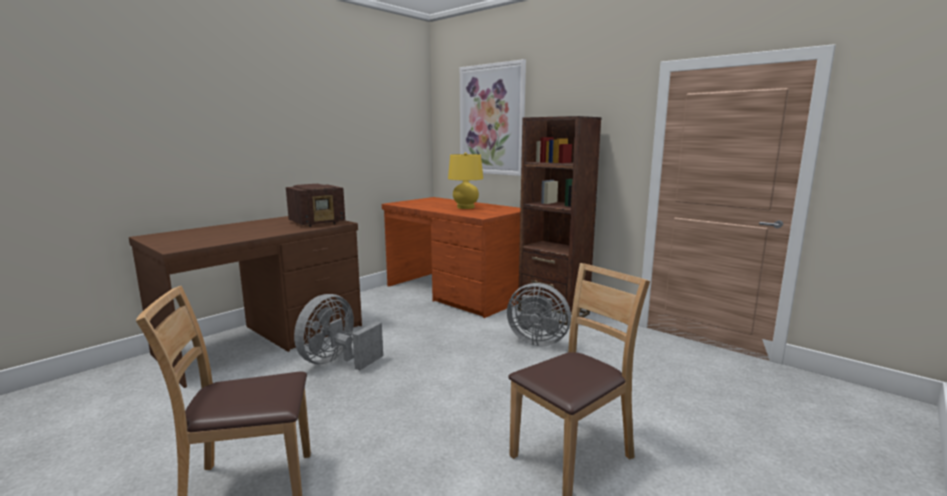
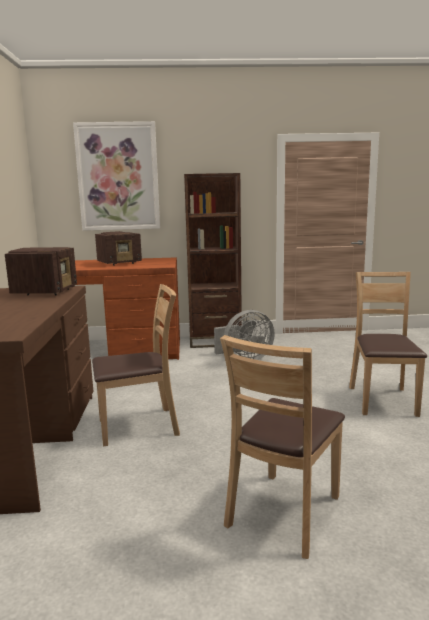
camera: 45 degrees left, 0 degrees up
grey fan [294,294,383,370] -> brown chair [92,284,180,447]
yellow table lamp [448,152,483,209] -> radio [95,231,142,266]

